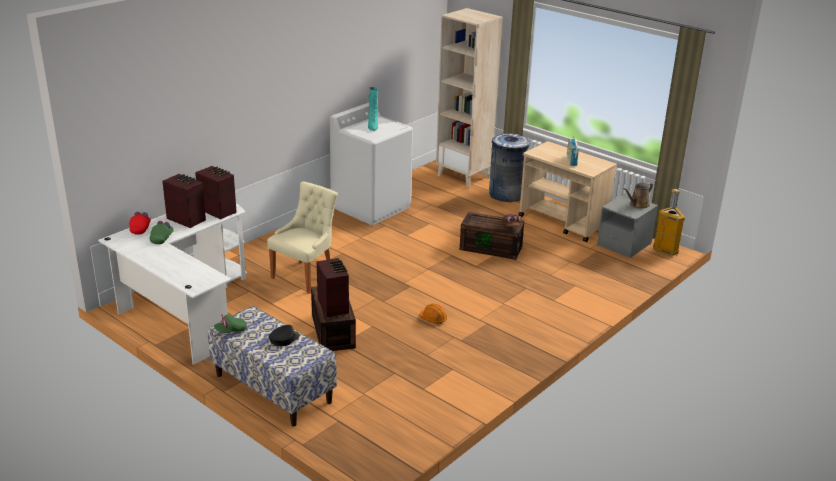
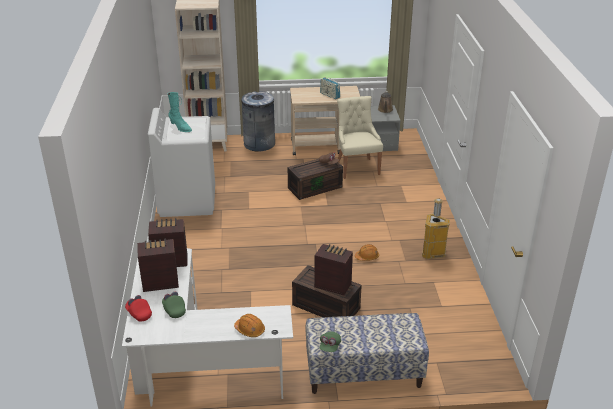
camera: 45 degrees left, 5 degrees up
beige chair [267,181,338,293] -> beige chair moved to [337,96,383,179]
black cap [268,325,300,346] -> none
trash can [653,189,685,256] -> trash can moved to [422,198,450,259]
none -> orange hard hat [234,314,265,337]

